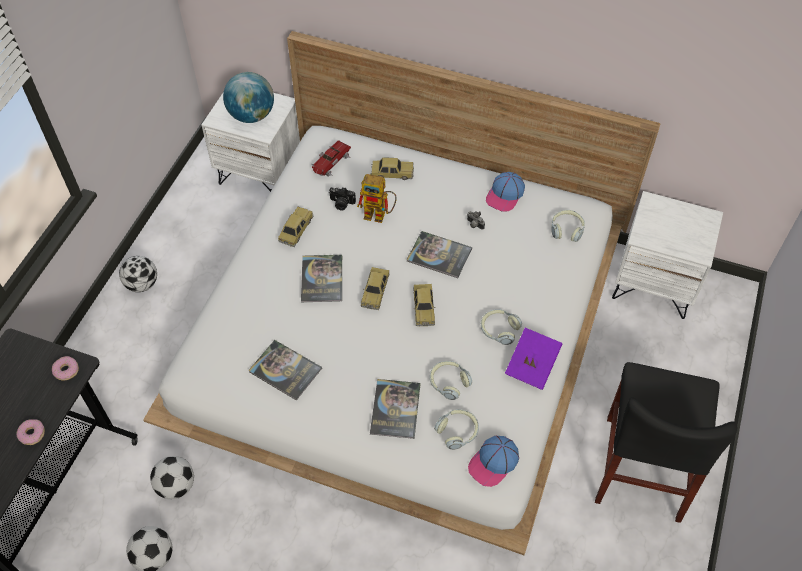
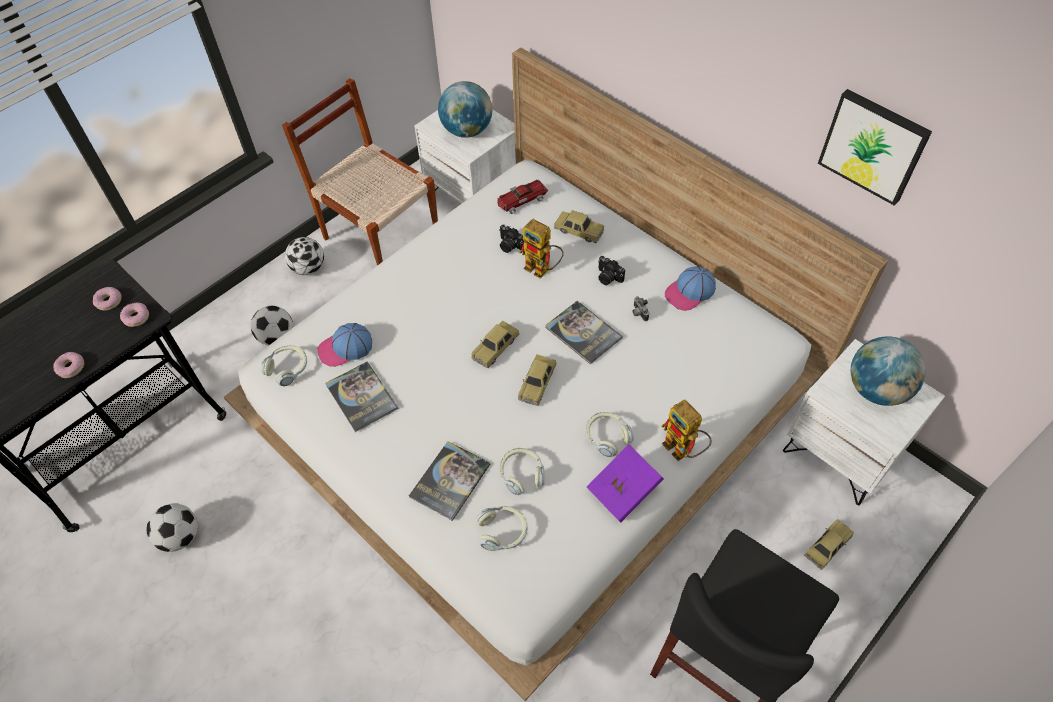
camera: 25 degrees right, 0 degrees up
football [150,456,194,499] -> football moved to [251,305,293,346]
toy car [278,207,313,247] -> toy car moved to [804,519,854,570]
book [301,255,342,302] -> none
cap [468,436,519,487] -> cap moved to [317,323,372,367]
headphones [551,210,585,242] -> headphones moved to [260,345,307,386]
none -> donut [93,287,122,311]
none -> chair [282,78,438,266]
none -> camera [598,256,625,285]
none -> toy robot [661,400,712,461]
none -> picture [818,89,932,206]
none -> globe [850,337,926,406]

